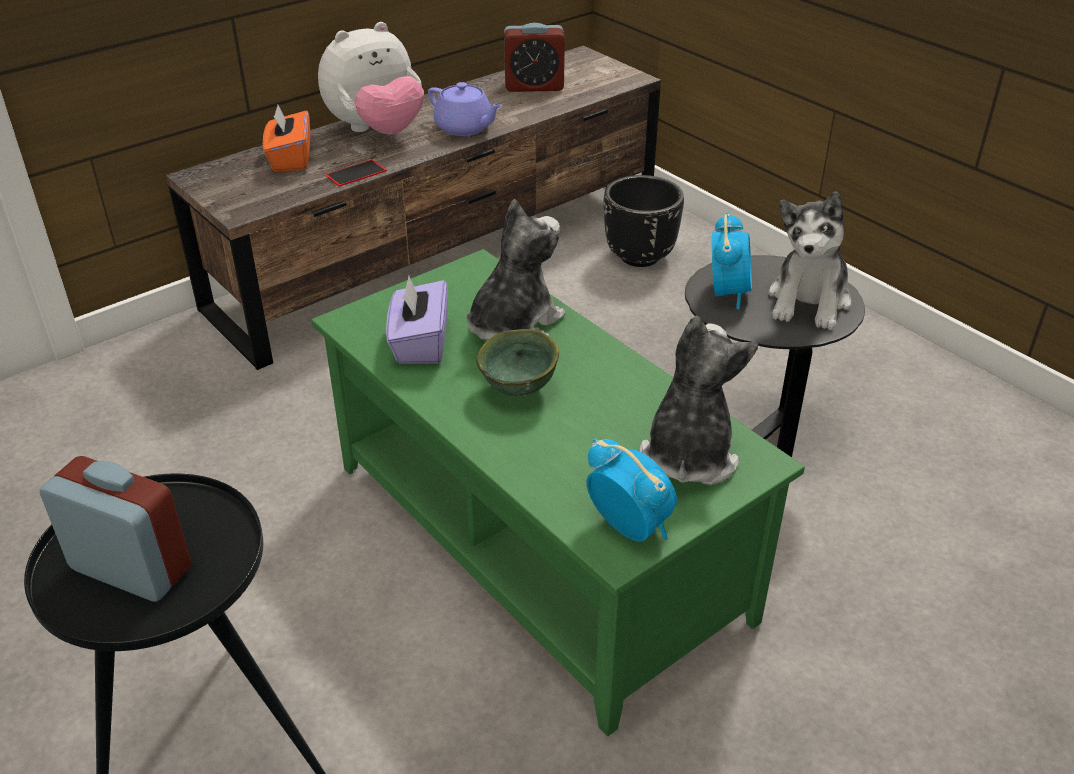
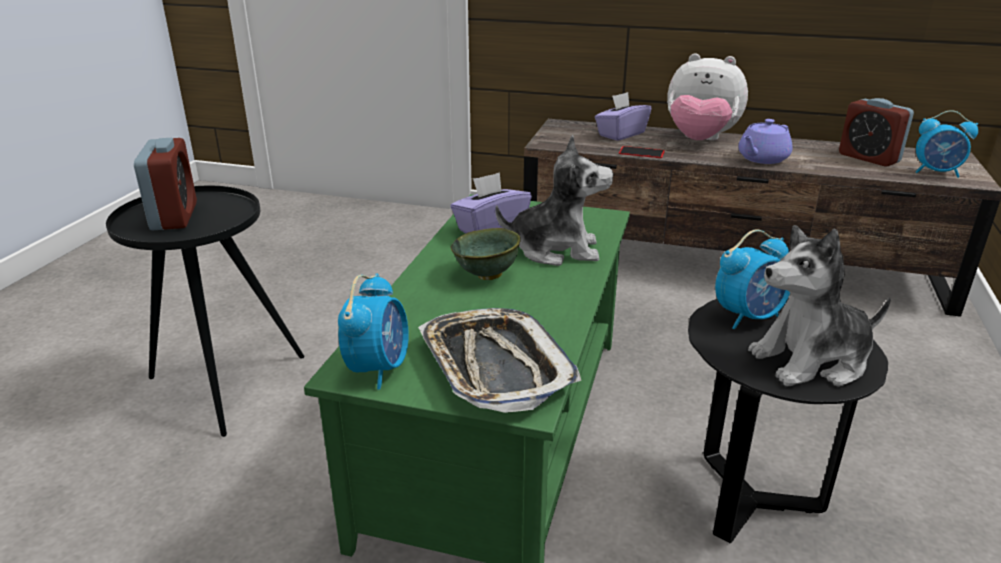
camera: 55 degrees right, 10 degrees down
orange tissue box [263,105,310,172] -> purple tissue box [595,92,651,141]
purple teapot [428,82,502,136] -> purple teapot turned 45 degrees clockwise [738,119,792,164]
black planter [604,175,684,267] -> none
plush toy [640,316,758,485] -> tray [418,308,581,413]
none -> alarm clock [915,110,978,178]

